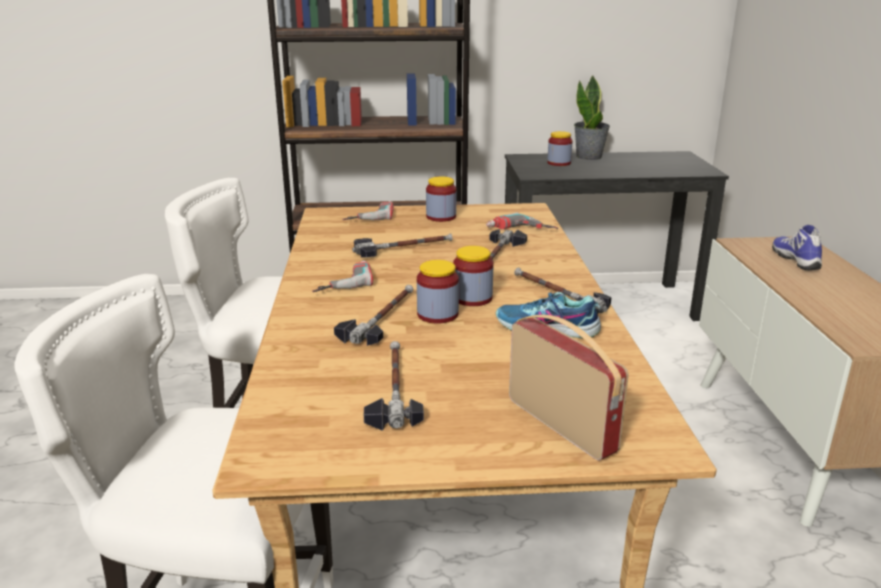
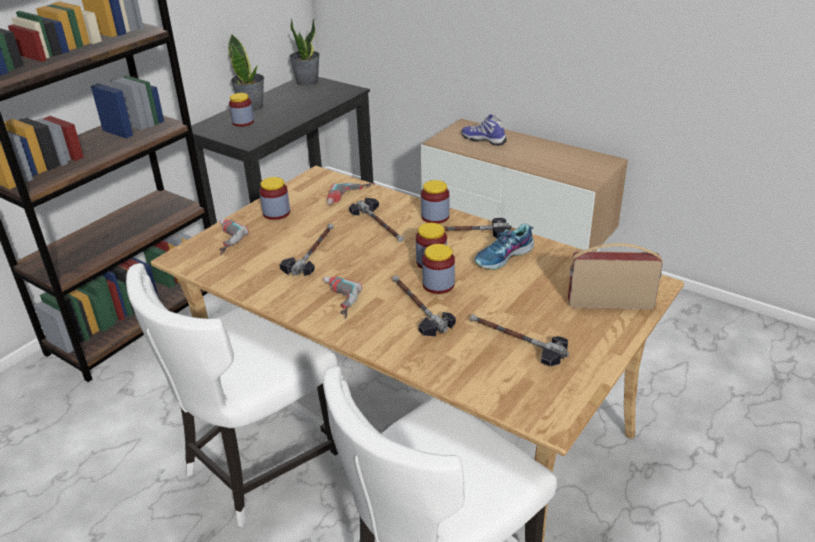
camera: 50 degrees left, 10 degrees up
none -> potted plant [289,18,320,86]
none -> jar [421,180,449,224]

